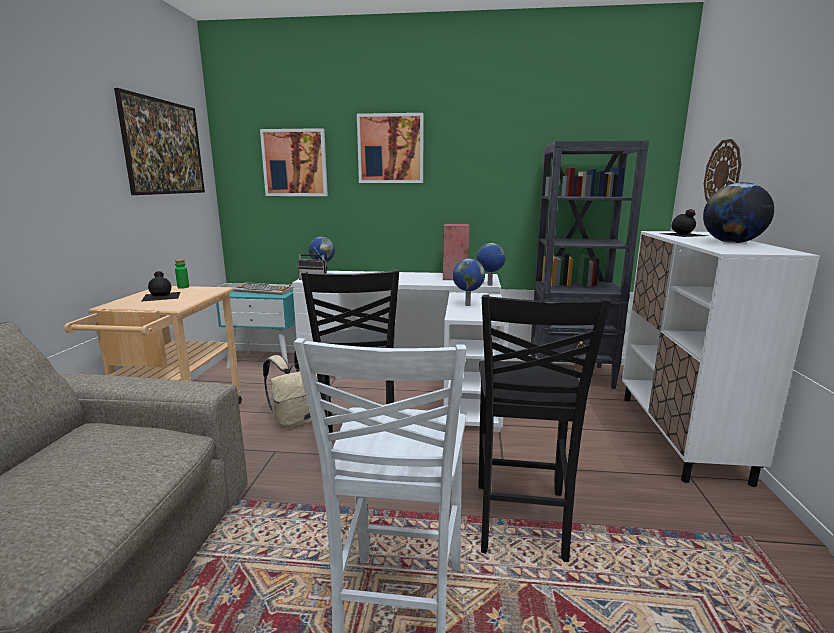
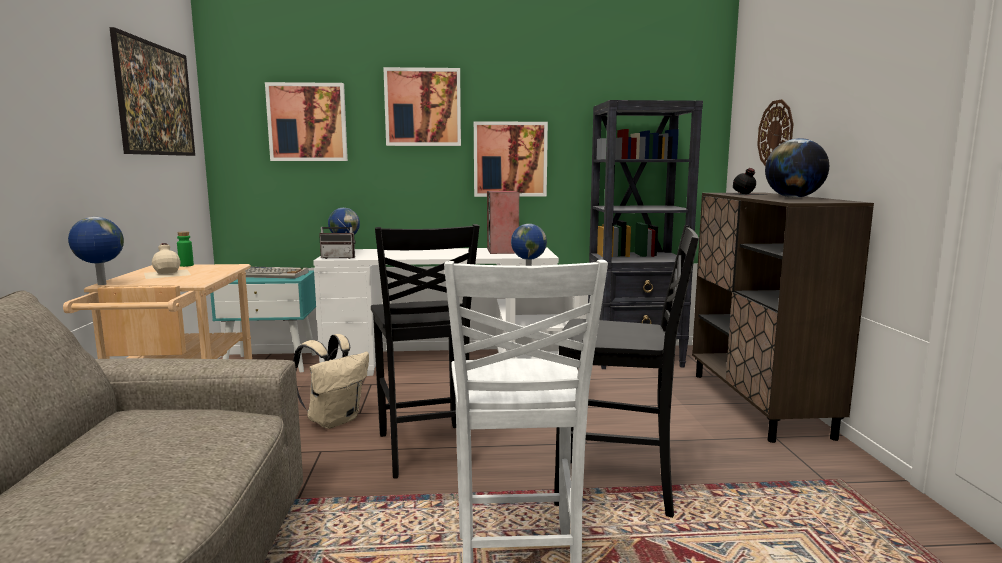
camera: 10 degrees left, 5 degrees down
black bottle [141,271,180,302] -> beige bottle [144,243,191,279]
globe [477,243,506,286] -> globe moved to [68,217,124,285]
black chair [479,295,611,562] -> black chair turned 75 degrees counterclockwise [554,225,699,518]
white cabinet [622,231,820,487] -> brown cabinet [692,193,874,443]
none -> picture [474,121,548,197]

